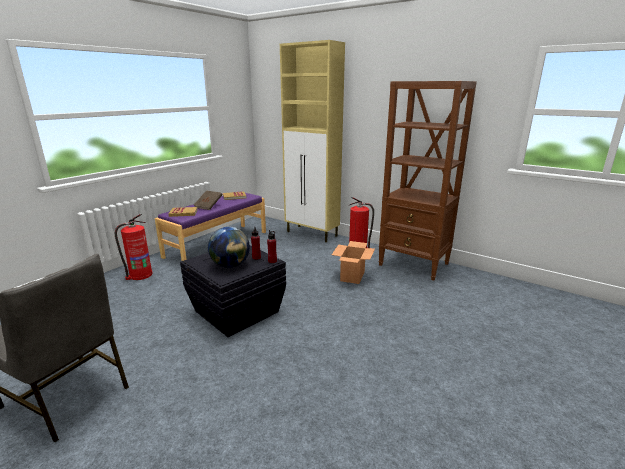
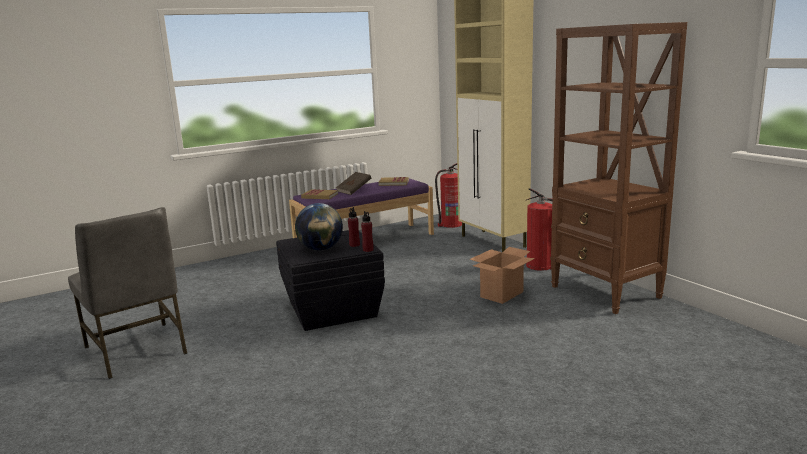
camera: 25 degrees right, 5 degrees down
fire extinguisher [115,214,153,280] -> fire extinguisher moved to [435,163,462,228]

